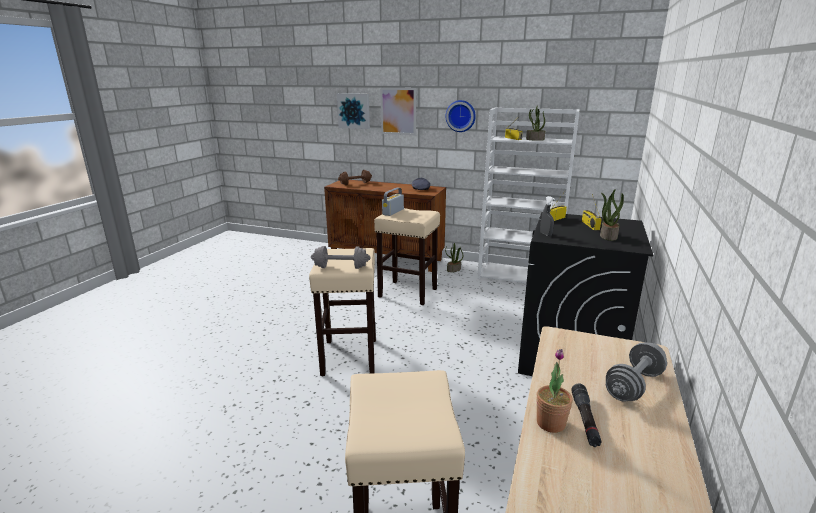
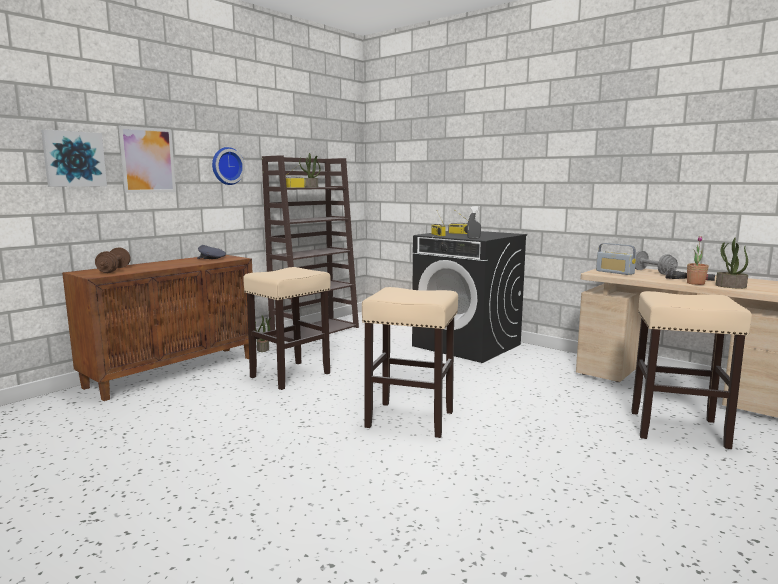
camera: 70 degrees left, 10 degrees down
grey dumbbell [311,246,371,269] -> none
radio [382,188,404,216] -> radio moved to [596,243,636,275]
white bookcase [477,108,580,283] -> brown bookcase [262,155,359,342]
potted plant [600,189,624,241] -> potted plant moved to [716,238,748,289]

